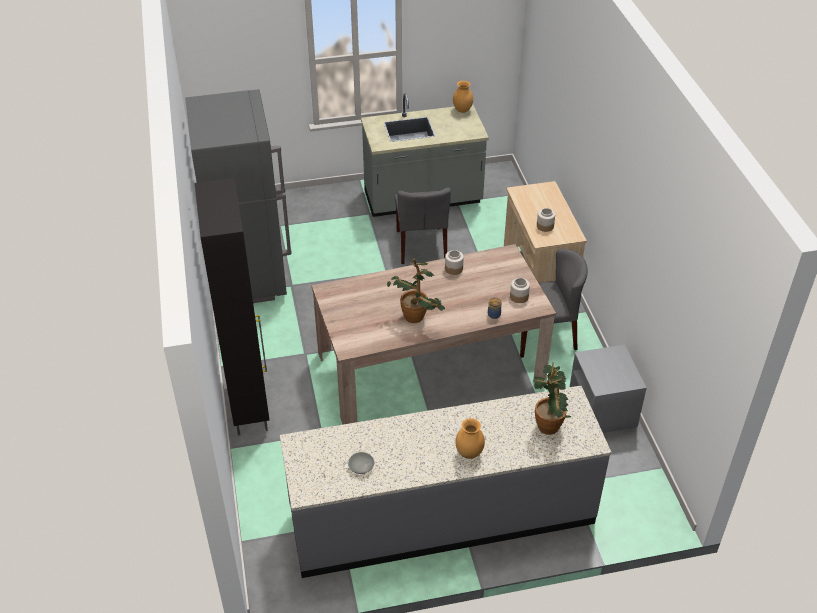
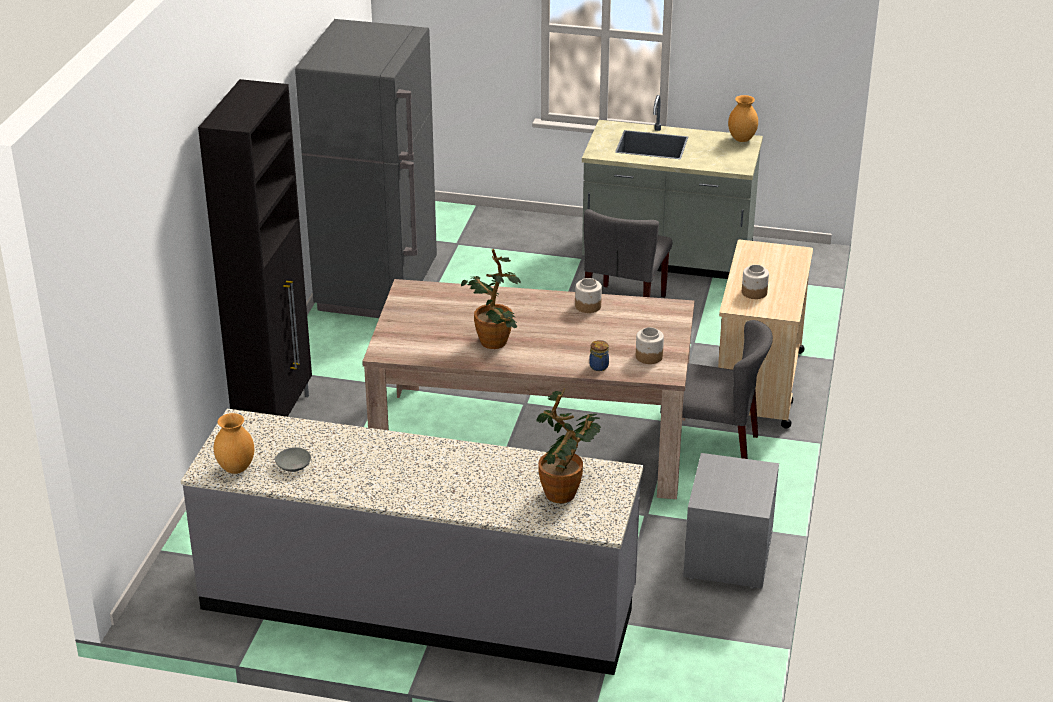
camera: 25 degrees right, 10 degrees down
brown vase [455,418,485,459] -> brown vase moved to [214,413,254,474]

